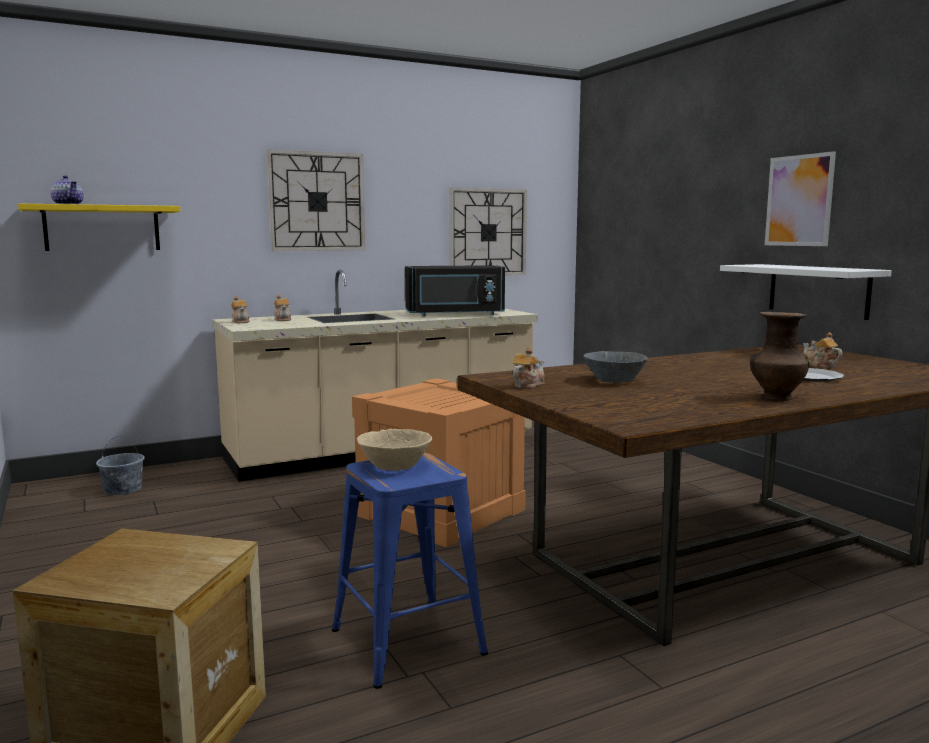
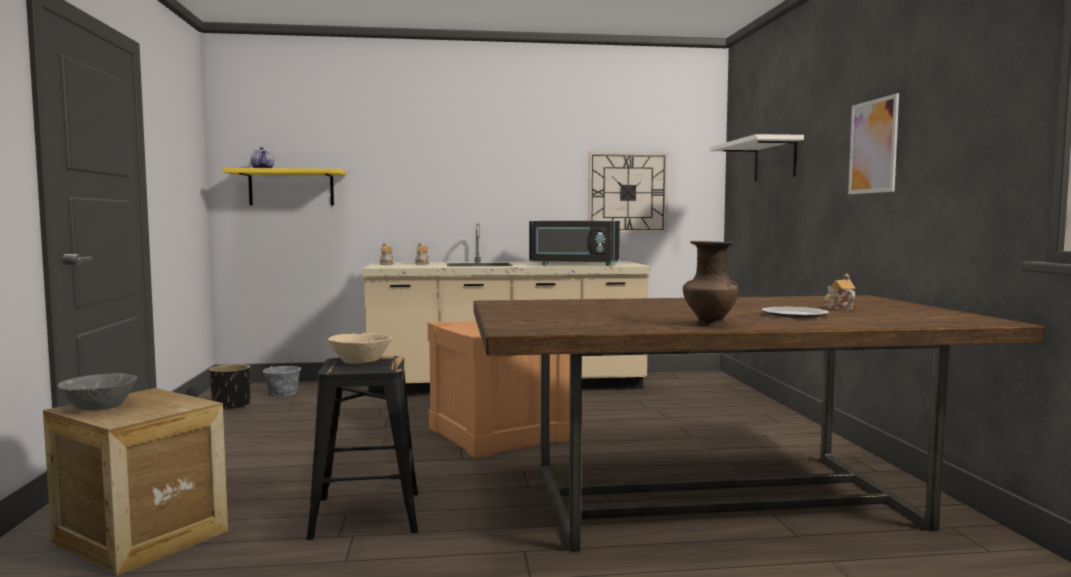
camera: 20 degrees right, 5 degrees down
wall clock [267,149,365,251] -> none
blue stool [332,453,488,689] -> black stool [306,356,418,540]
teapot [513,348,545,389] -> none
grey bowl [584,351,648,383] -> grey bowl moved to [57,373,137,411]
white shelf [720,264,892,320] -> white shelf moved to [710,134,804,182]
none -> black planter [209,364,251,410]

